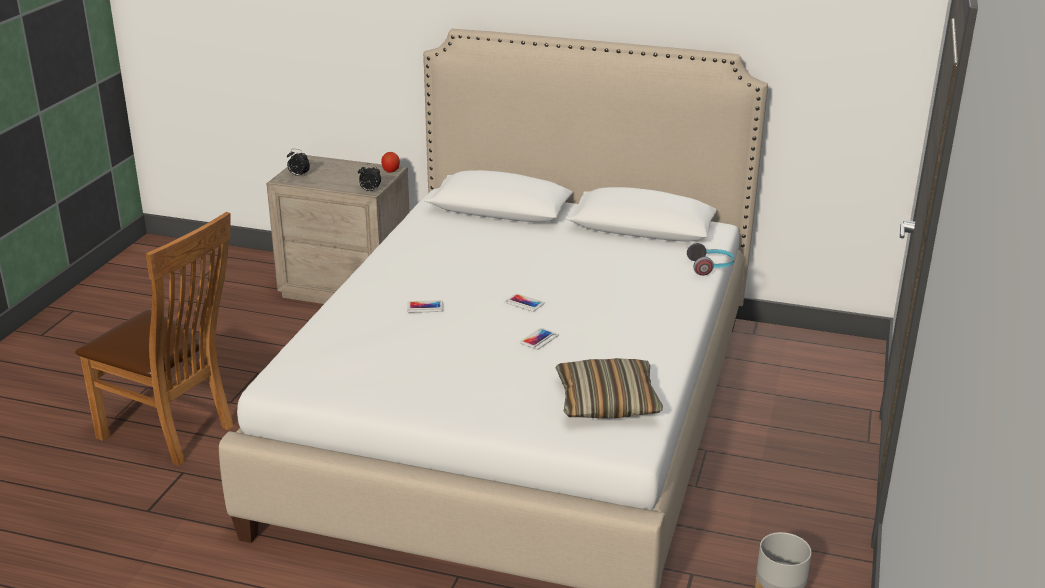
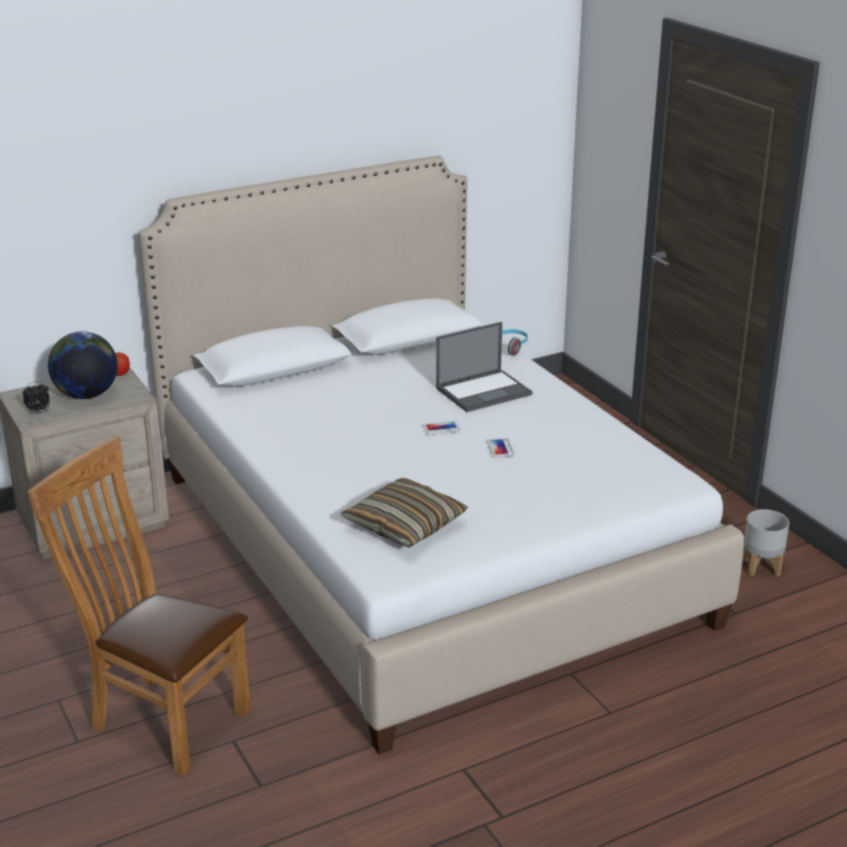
camera: 45 degrees left, 0 degrees up
brown chair [75,212,234,466] -> brown chair turned 135 degrees counterclockwise [27,436,250,776]
alarm clock [358,164,381,191] -> none
phone [407,300,443,313] -> none
pillow [555,358,663,418] -> pillow moved to [341,478,468,548]
none -> globe [48,331,118,399]
none -> laptop [436,322,532,412]

